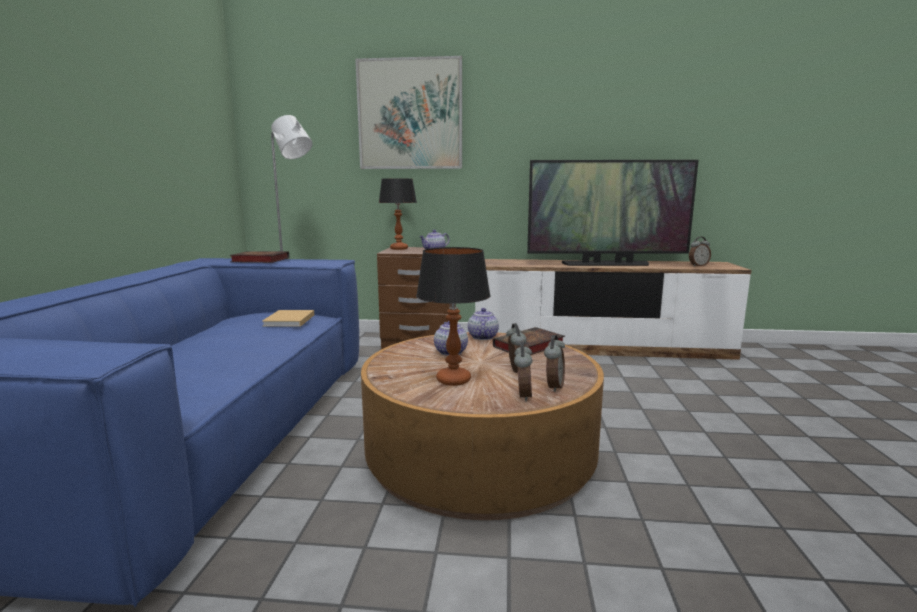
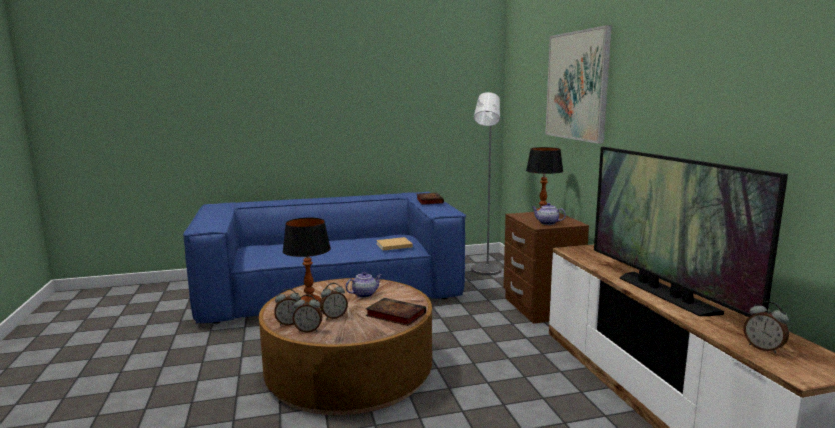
camera: 70 degrees right, 0 degrees up
teapot [468,308,499,340] -> none

